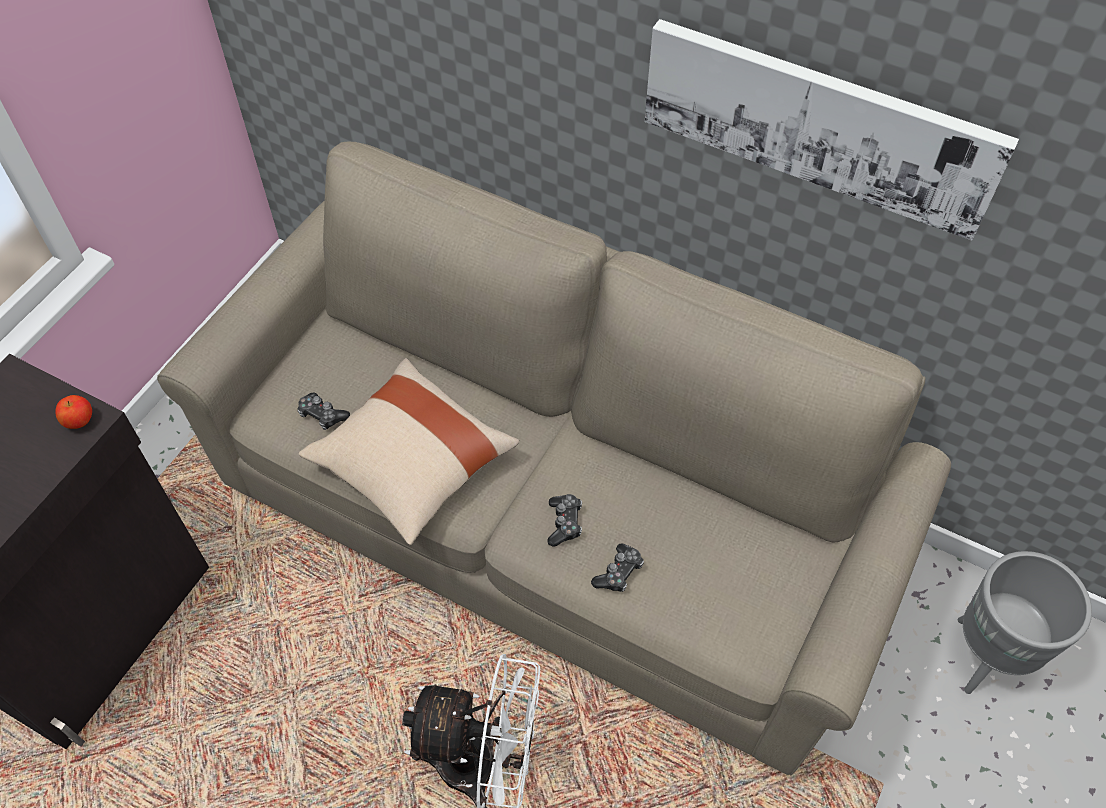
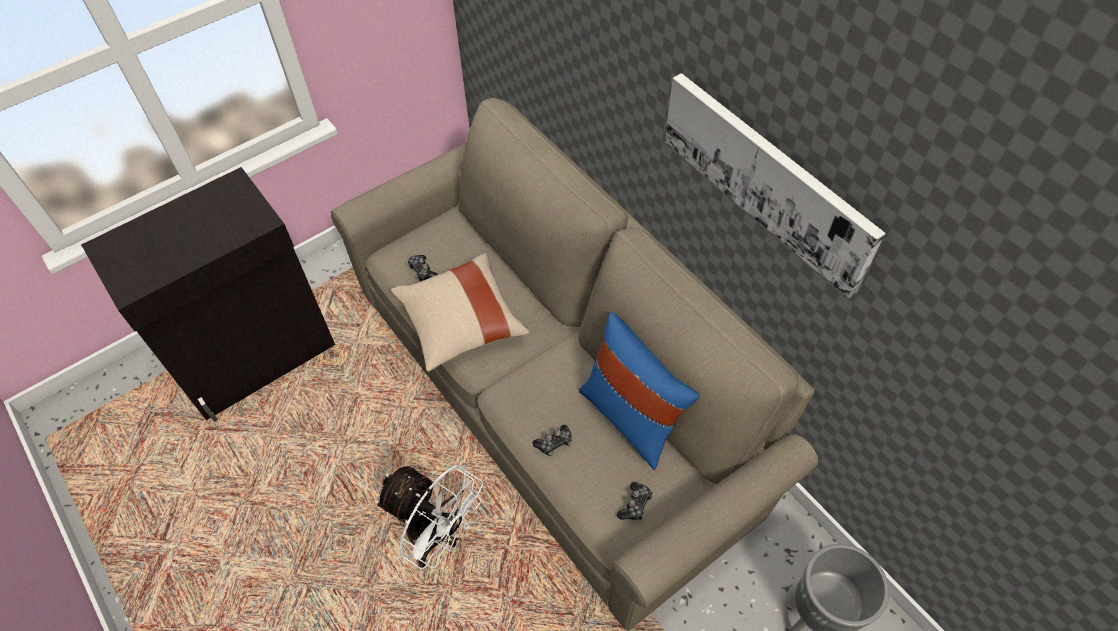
camera: 25 degrees right, 0 degrees up
apple [55,395,92,429] -> none
game controller [547,494,582,547] -> game controller moved to [617,482,653,520]
none -> blue pillow [579,312,699,470]

